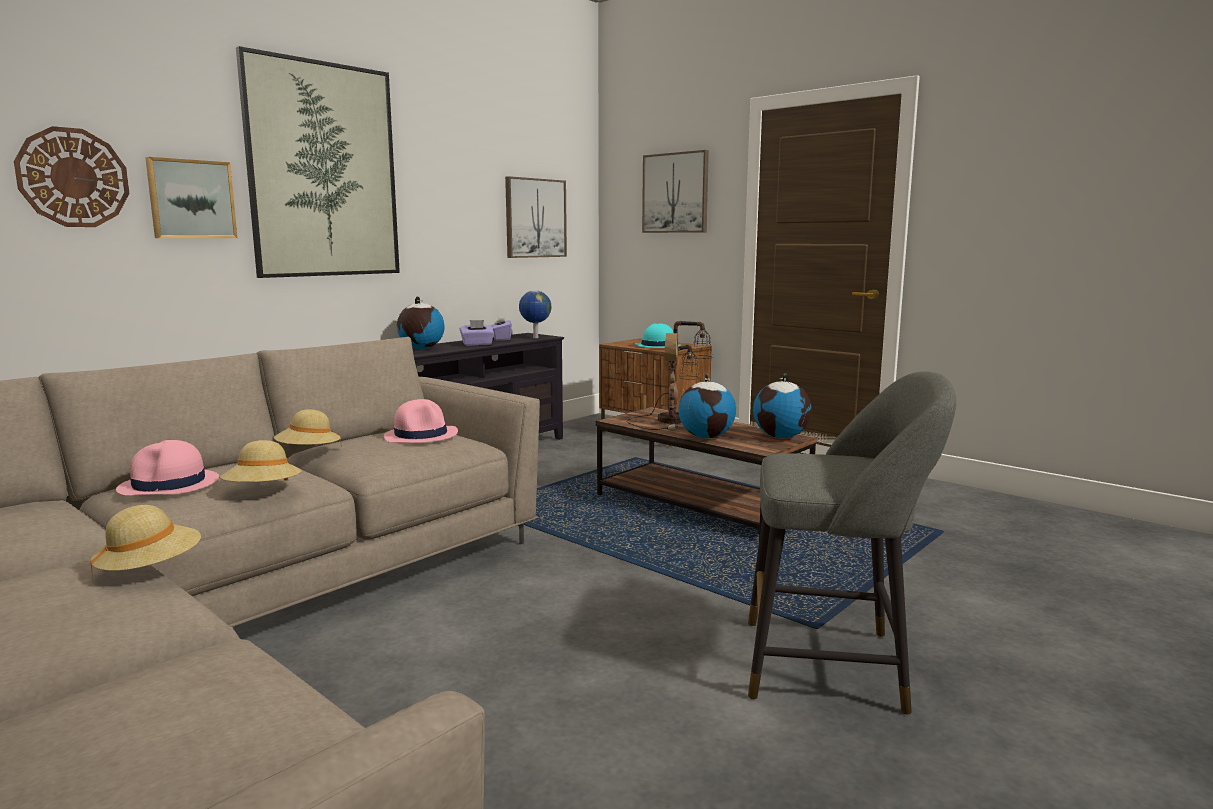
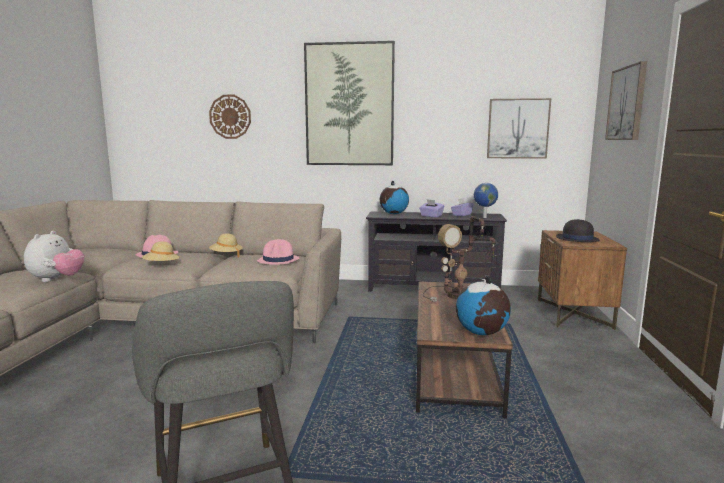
camera: 55 degrees right, 0 degrees up
beige hat [90,505,201,579] -> plush toy [24,231,85,282]
picture [145,157,237,238] -> none
turquoise hat [635,323,681,348] -> black hat [556,219,600,242]
globe [678,373,736,439] -> none

